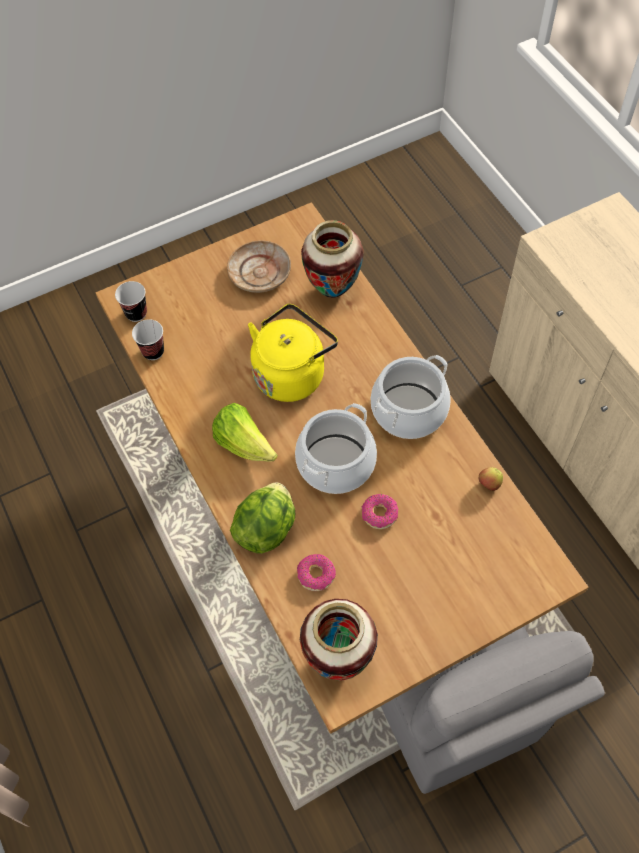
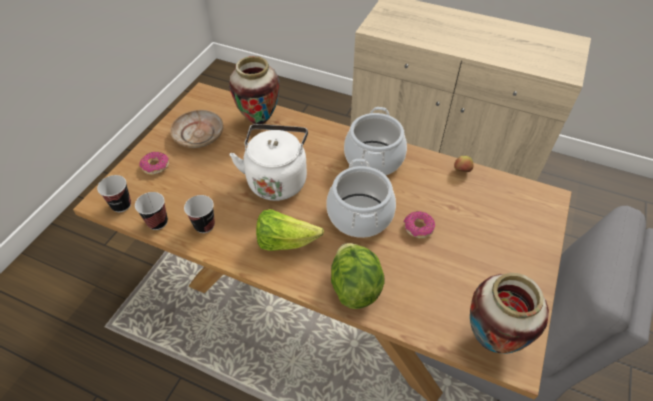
camera: 40 degrees left, 10 degrees down
yellow kettle [248,304,338,402] -> white kettle [230,124,308,201]
donut [297,554,336,591] -> donut moved to [139,152,169,175]
none -> cup [184,195,215,233]

